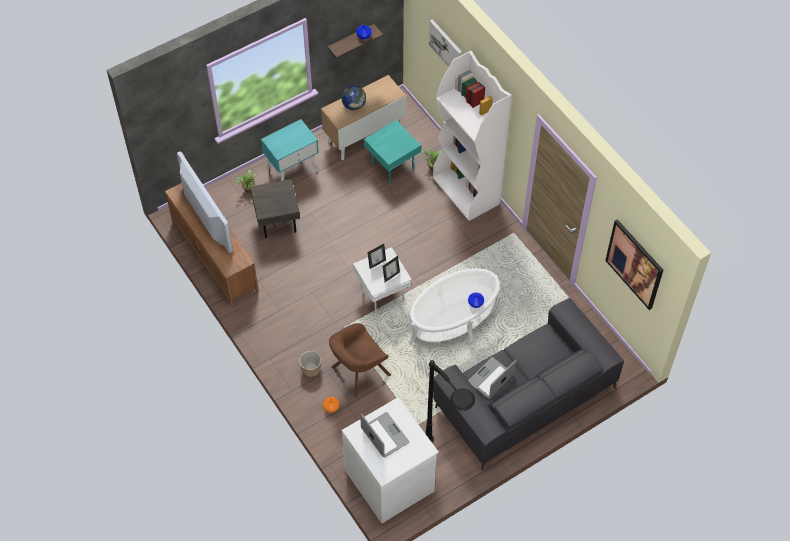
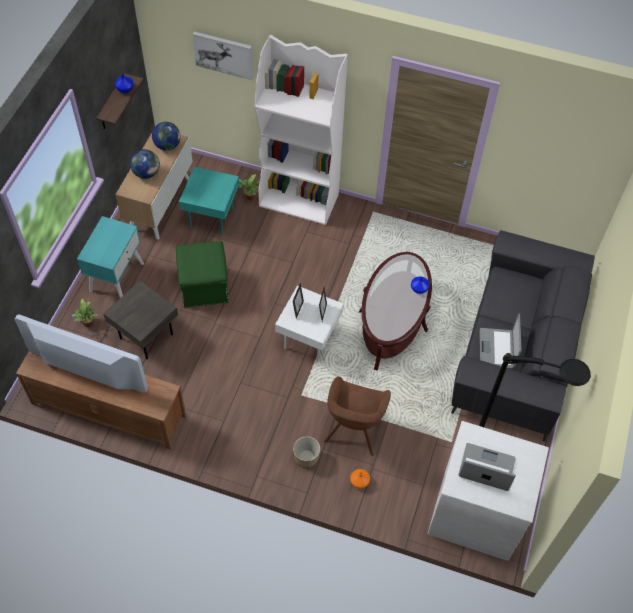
camera: 40 degrees left, 0 degrees up
white coffee table [409,268,500,345] -> brown coffee table [359,252,432,371]
picture [605,219,663,310] -> none
none -> globe [152,122,181,151]
none -> green ottoman [176,241,229,308]

